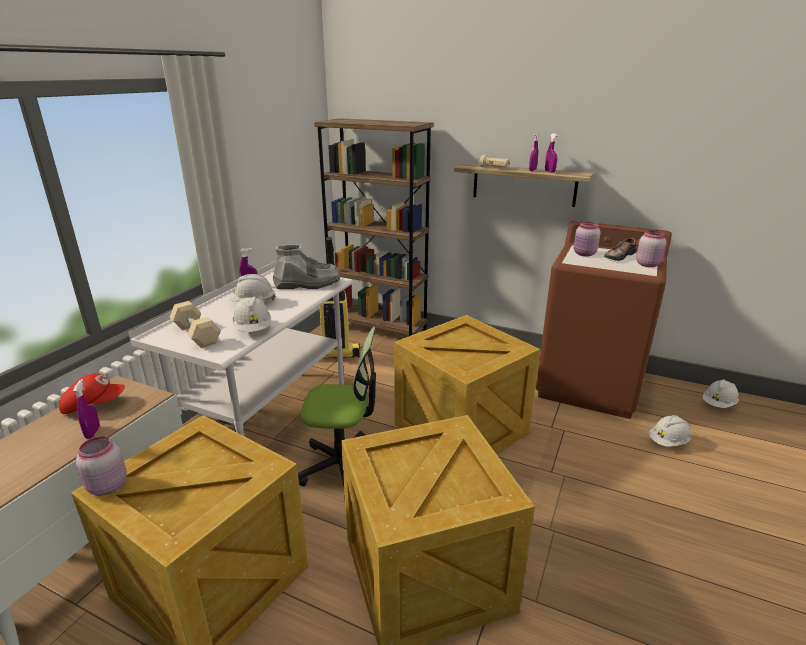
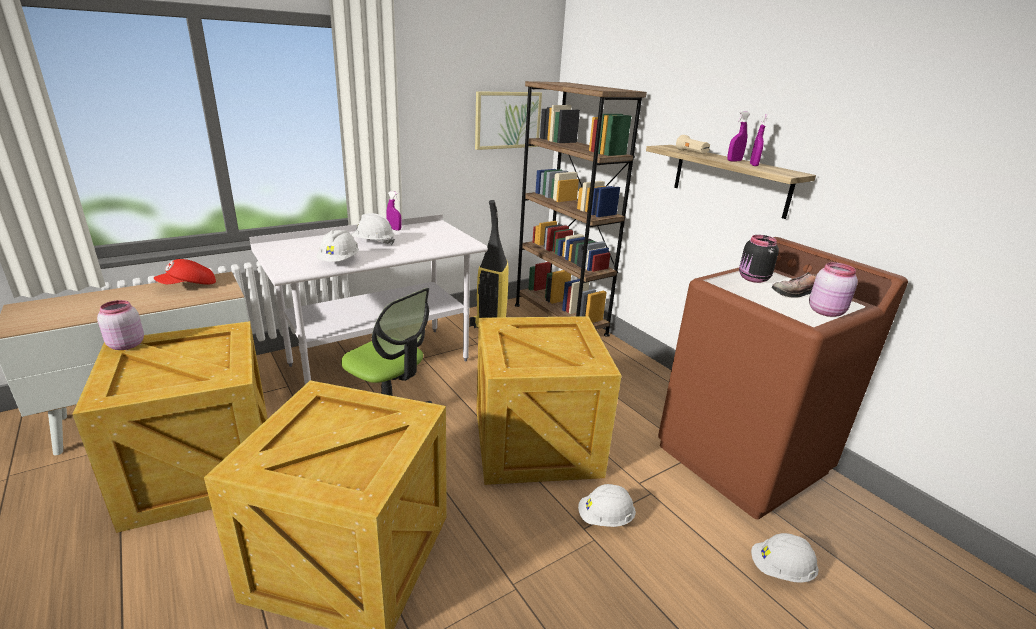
camera: 30 degrees right, 0 degrees up
red cap [59,373,125,414] -> red cap turned 120 degrees clockwise [153,259,216,285]
purple spray bottle [73,379,100,439] -> none
beige dumbbell [169,301,221,348] -> none
grey boot [273,244,340,289] -> none
pink jar [574,222,601,256] -> black jar [739,235,779,283]
white hard hat [702,380,739,408] -> white hard hat moved to [578,484,636,527]
none -> picture [475,91,542,150]

